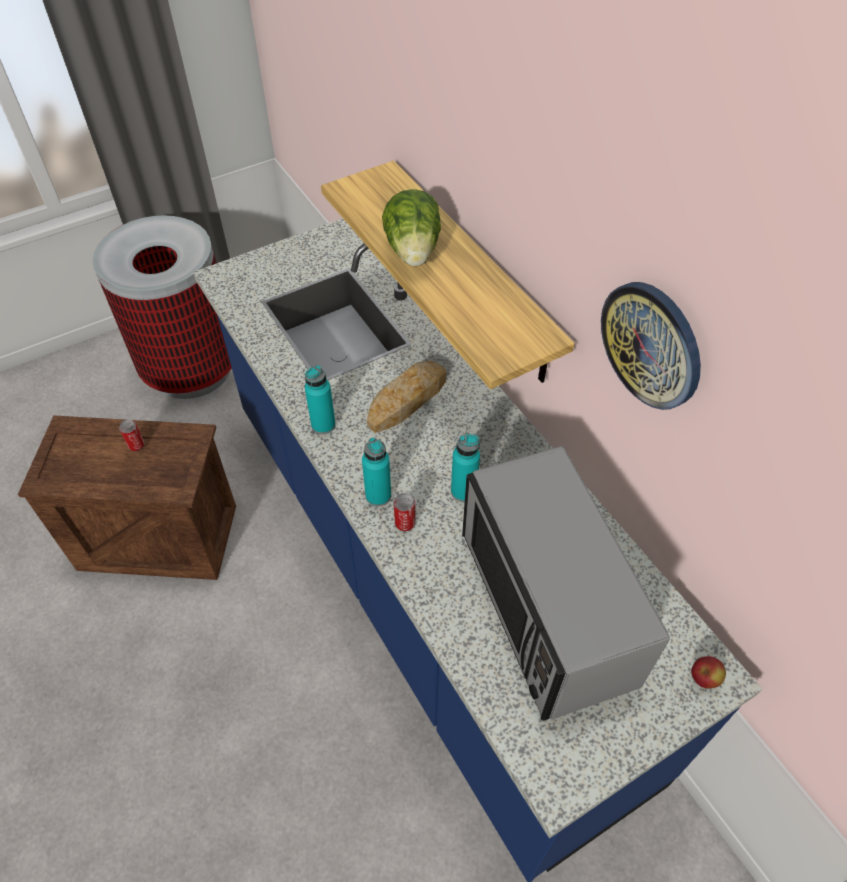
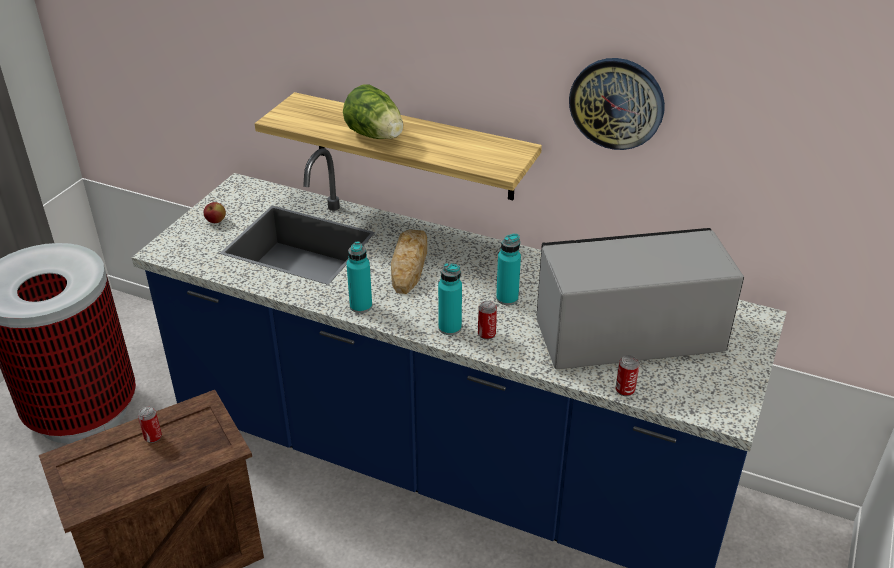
camera: 35 degrees left, 15 degrees down
microwave [462,446,670,721] -> microwave turned 135 degrees clockwise [537,228,744,369]
apple [691,656,726,688] -> apple moved to [204,202,226,223]
none -> can [616,355,639,396]

